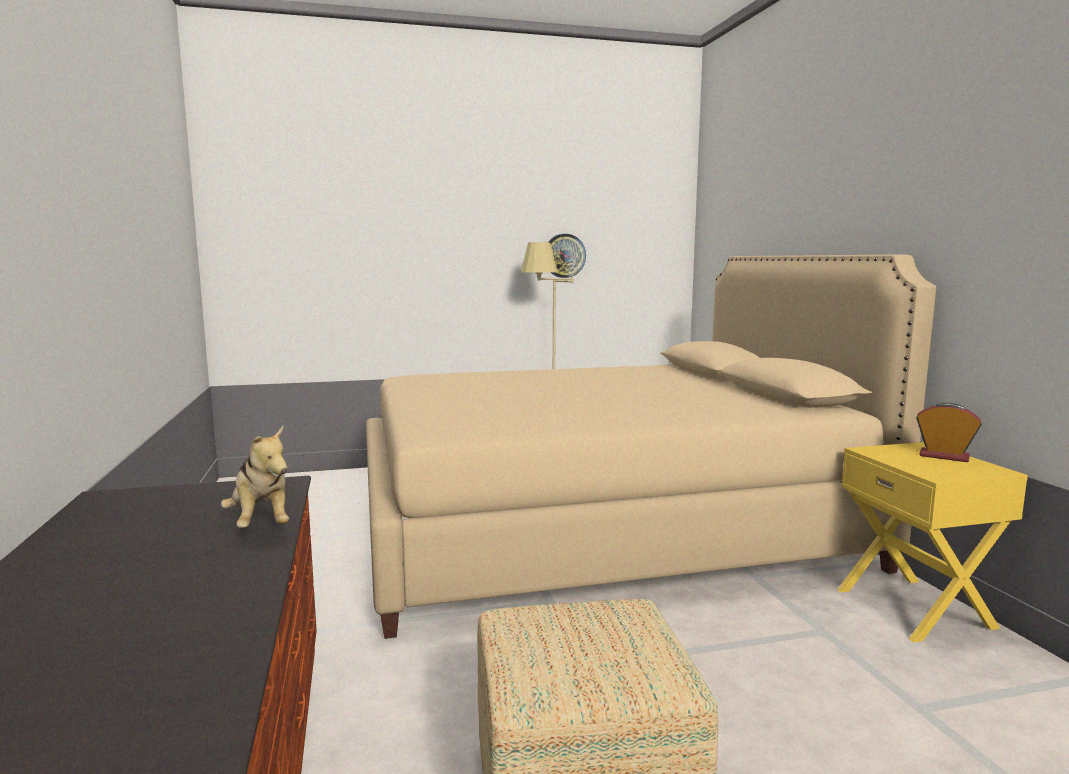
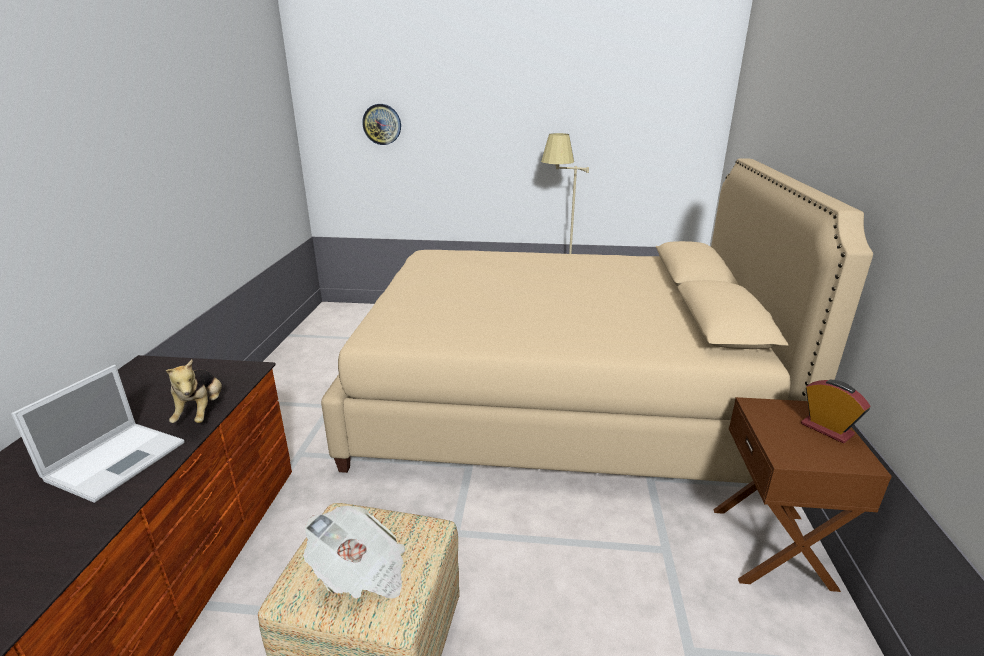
camera: 20 degrees right, 15 degrees up
wall clock [548,234,586,278] -> wall clock moved to [362,104,401,145]
yellow nightstand [838,442,1028,642] -> brown nightstand [713,397,892,592]
none -> laptop [11,365,185,503]
none -> newspaper [303,506,405,599]

